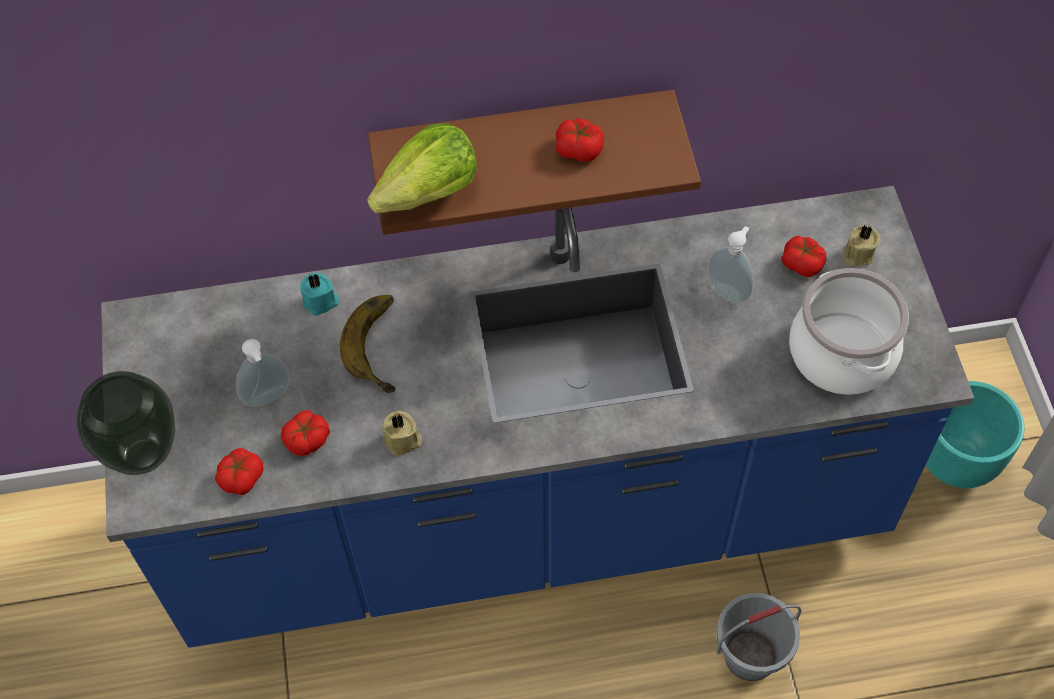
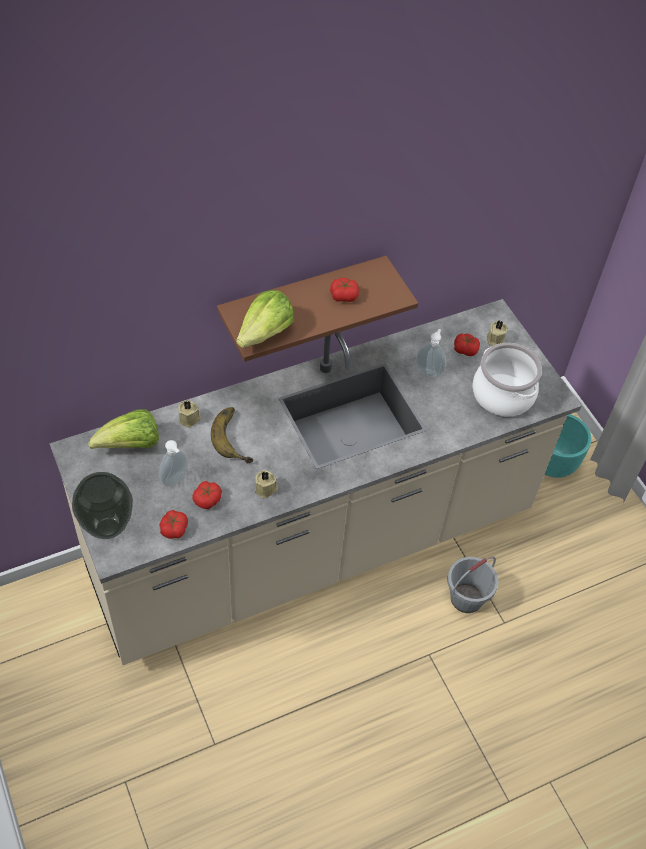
camera: 20 degrees left, 5 degrees down
blue counter [101,186,974,648] -> beige counter [49,299,581,665]
turquoise candle [300,272,339,316] -> beige candle [178,400,201,428]
none -> lettuce [88,409,159,449]

